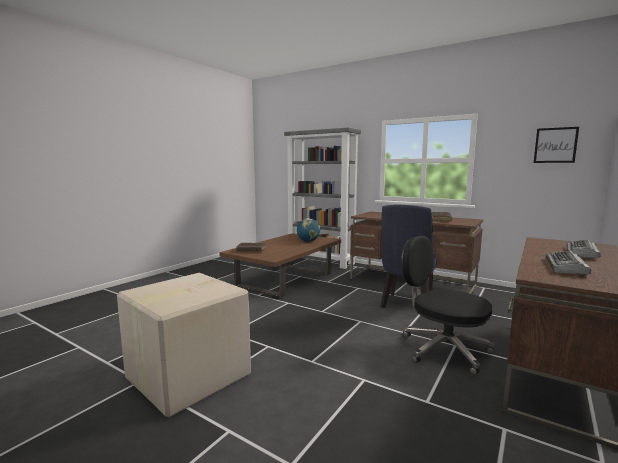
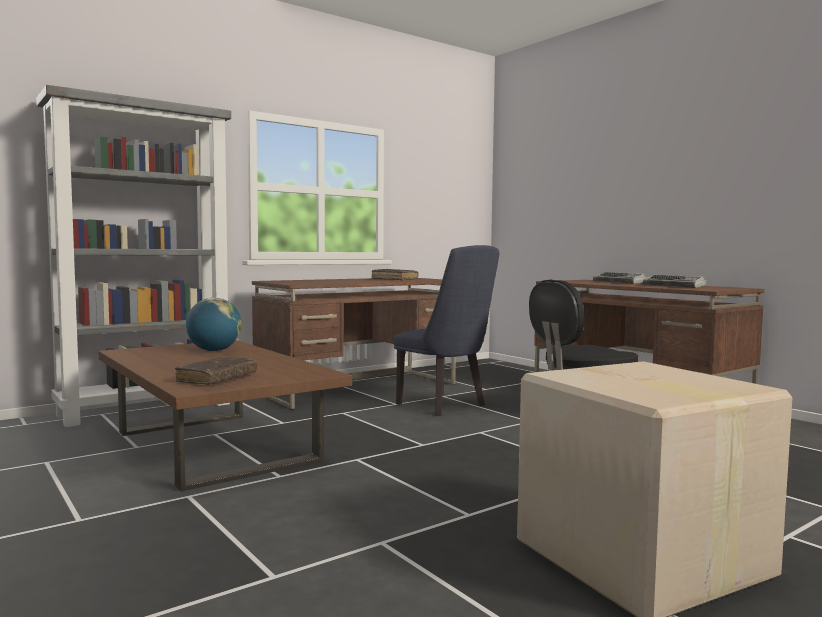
camera: 70 degrees left, 5 degrees down
picture [534,127,579,163] -> none

